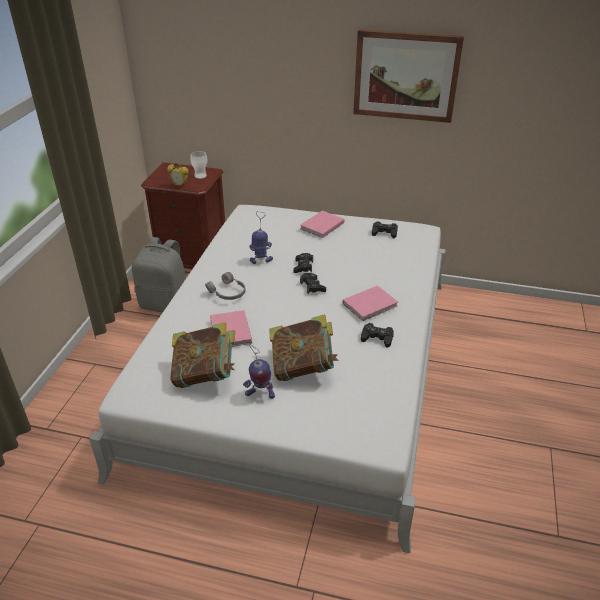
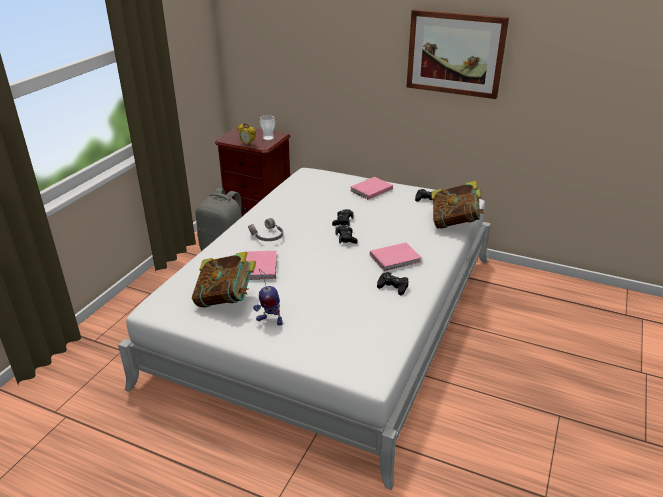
camera: 10 degrees right, 5 degrees down
toy robot [249,211,273,264] -> none
book [269,315,339,381] -> book moved to [432,181,485,229]

